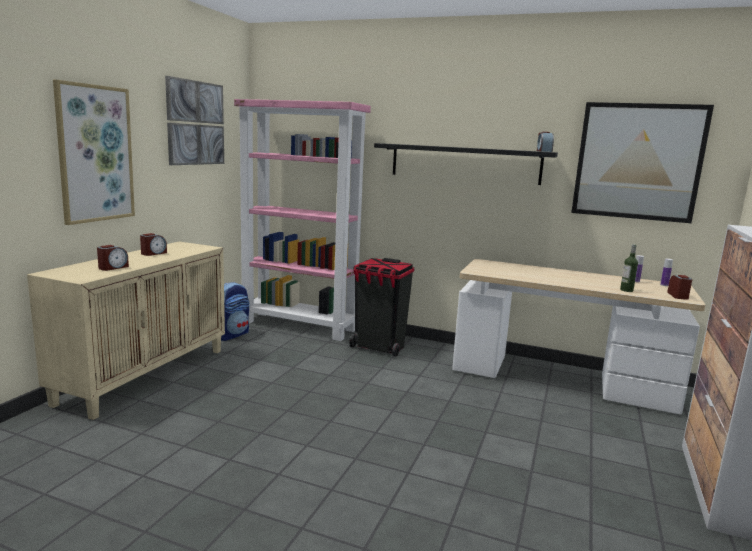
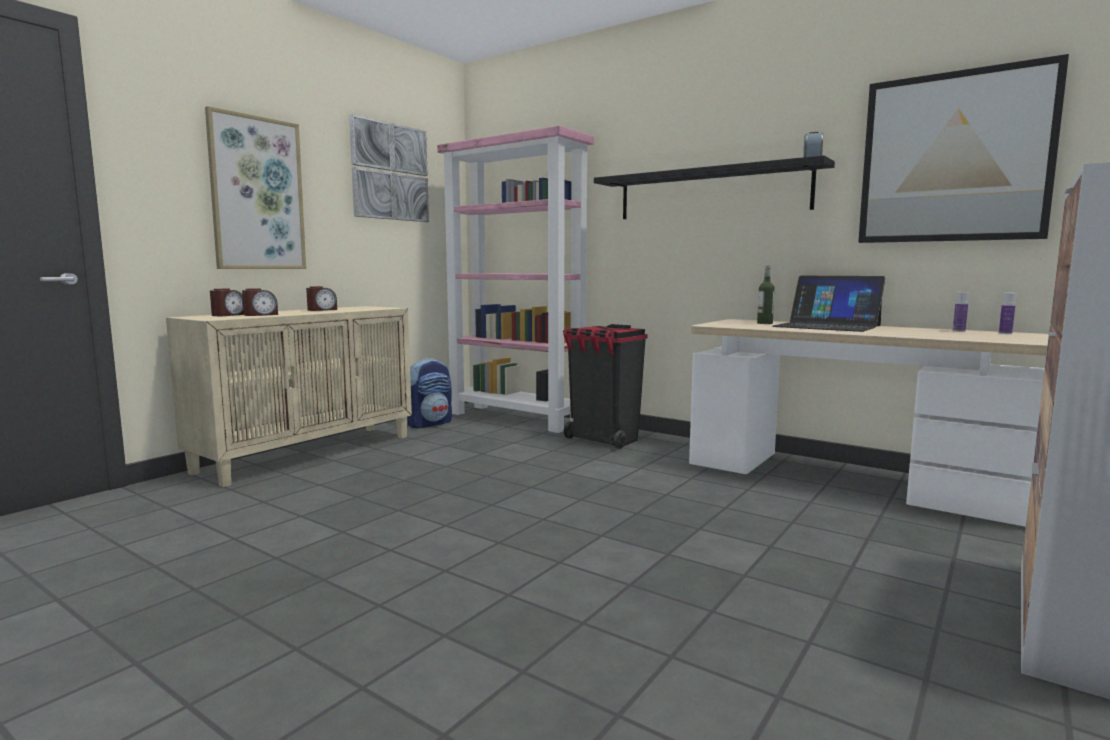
camera: 15 degrees right, 5 degrees down
bottle [620,244,638,292] -> bottle moved to [757,266,775,324]
alarm clock [667,275,692,300] -> alarm clock moved to [210,289,244,316]
none -> laptop [773,276,885,332]

